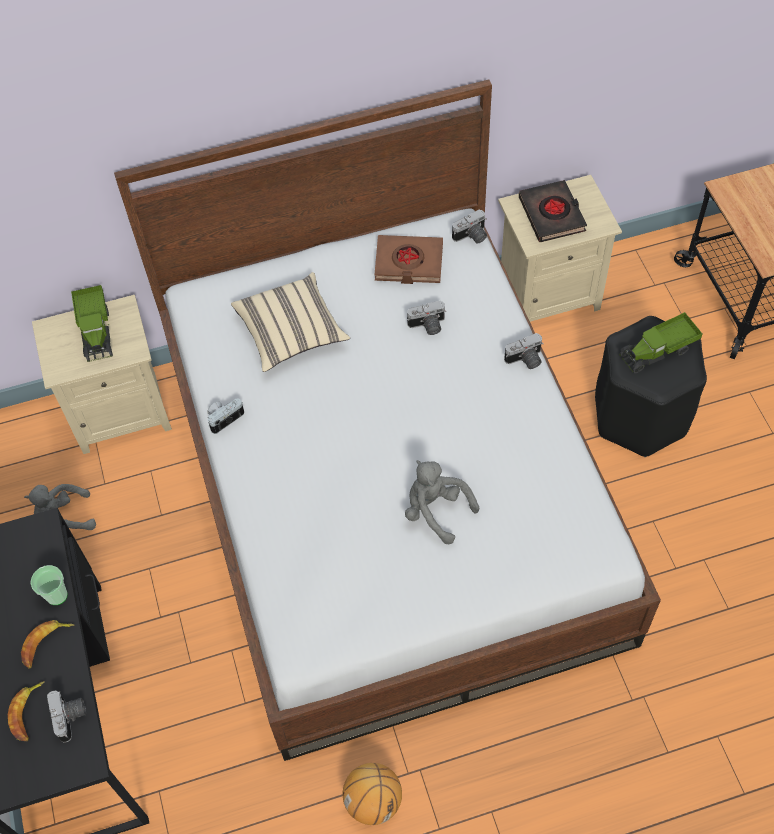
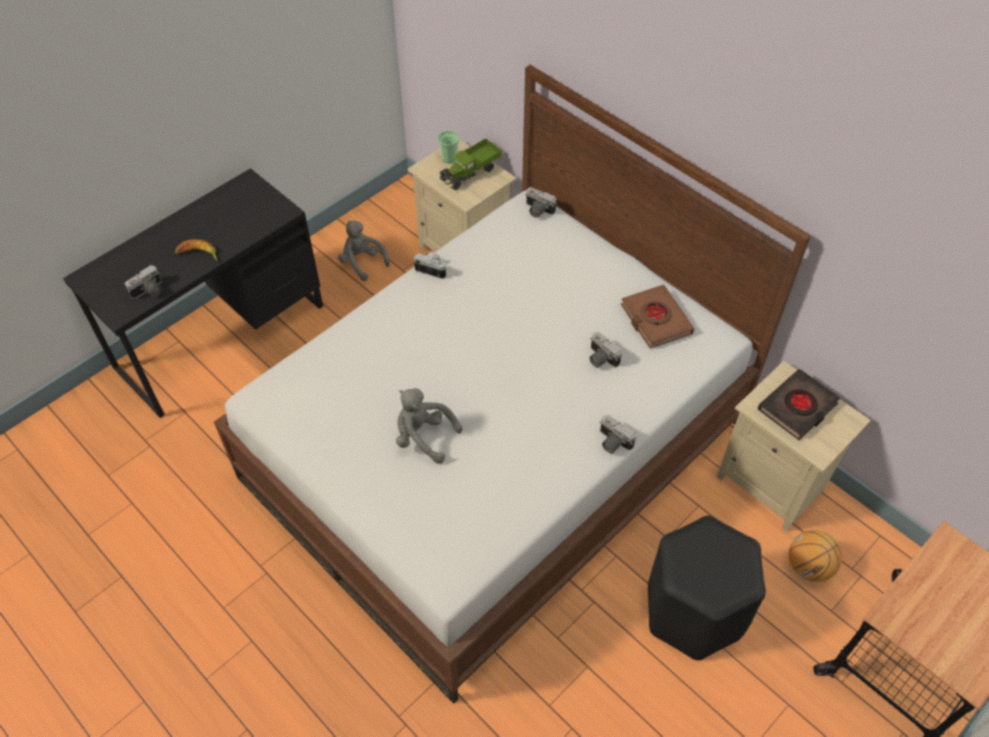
camera: 60 degrees right, 5 degrees down
banana [8,681,45,741] -> none
cup [30,565,68,605] -> cup moved to [437,130,459,163]
beige pillow [231,272,350,372] -> none
basketball [343,763,402,825] -> basketball moved to [789,530,842,582]
grey plush toy [405,460,479,544] -> grey plush toy turned 75 degrees counterclockwise [396,388,462,464]
camera [452,209,487,243] -> camera moved to [525,187,557,218]
toy truck [620,312,702,373] -> none

